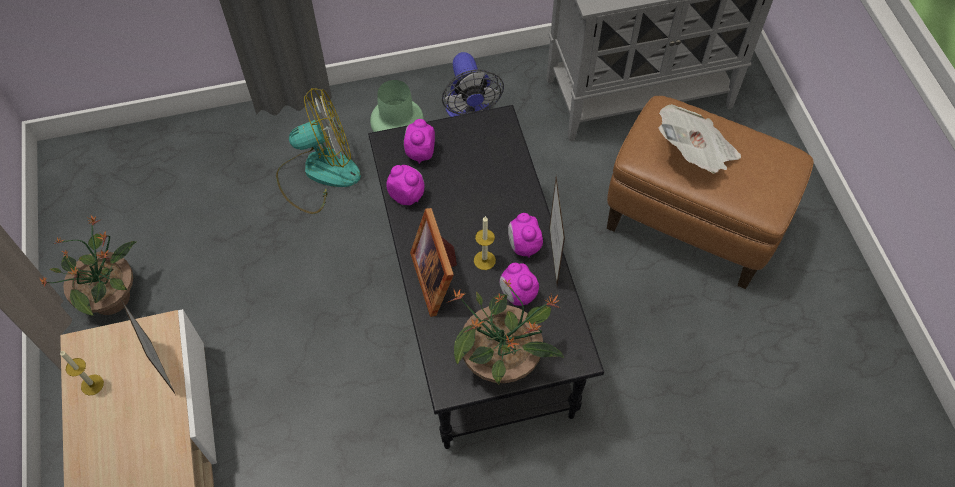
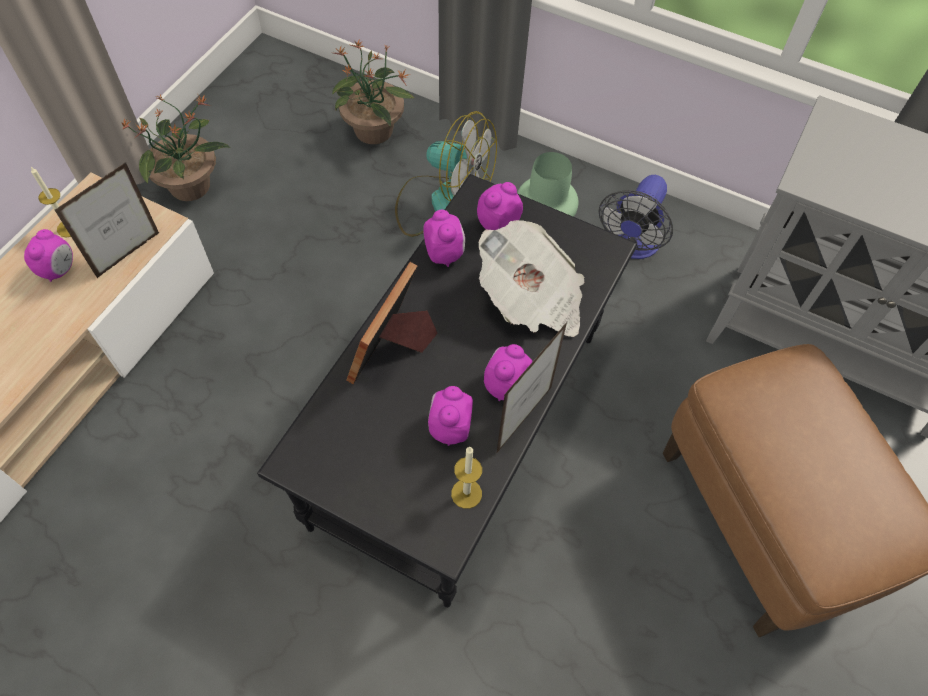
camera: 40 degrees right, 0 degrees up
picture frame [120,298,176,395] -> picture frame turned 150 degrees counterclockwise [55,162,160,278]
potted plant [446,279,564,385] -> potted plant moved to [332,39,415,144]
candle [474,217,496,270] -> candle moved to [451,447,482,509]
newspaper [658,104,741,174] -> newspaper moved to [479,220,584,337]
none -> alarm clock [24,229,73,282]

